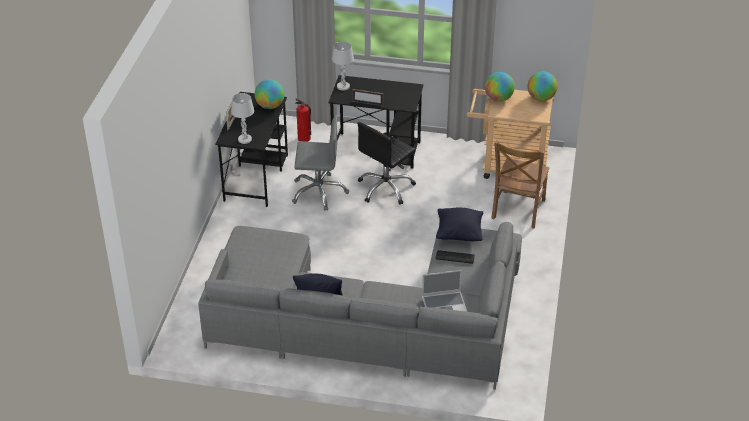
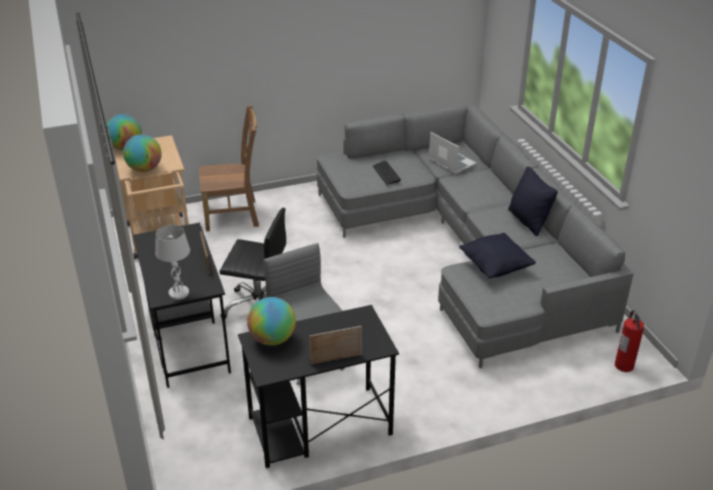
camera: 120 degrees left, 5 degrees down
white table lamp [231,93,254,144] -> none
fire extinguisher [295,98,311,142] -> fire extinguisher moved to [615,310,644,372]
black pillow [436,208,483,241] -> black pillow moved to [459,233,536,278]

